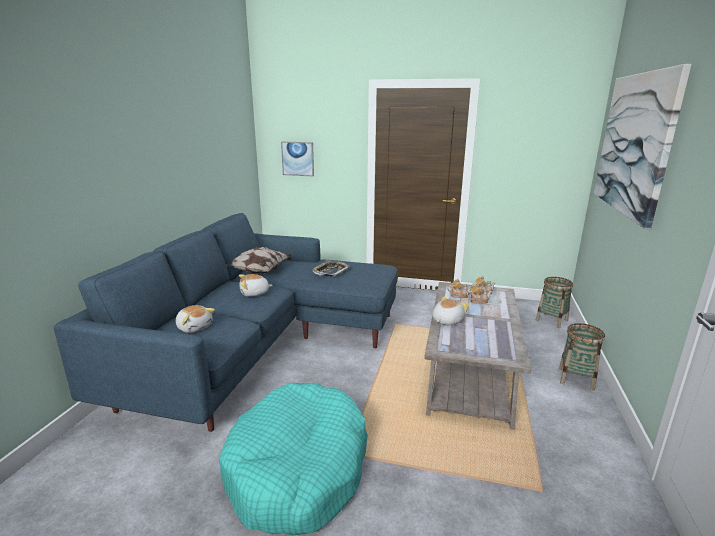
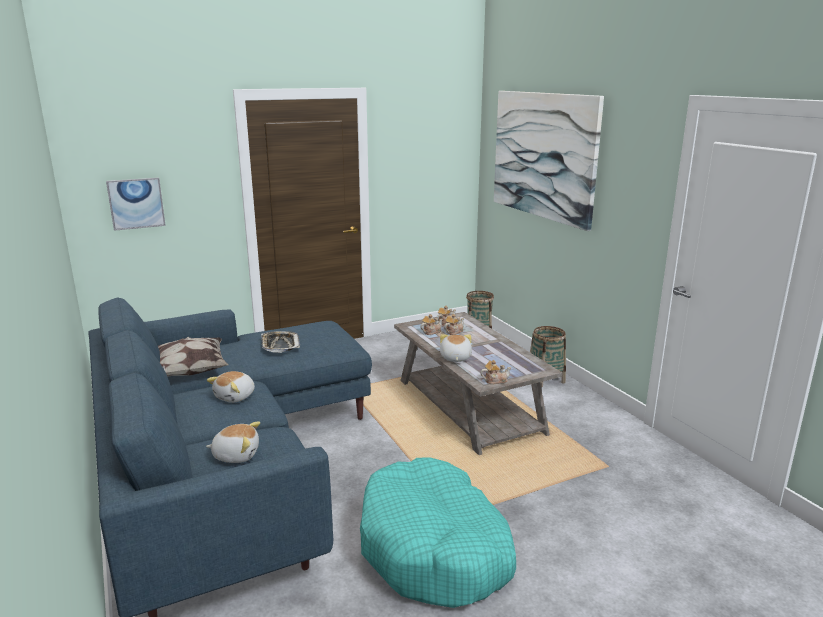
camera: 40 degrees left, 0 degrees up
none -> teapot [480,360,512,384]

